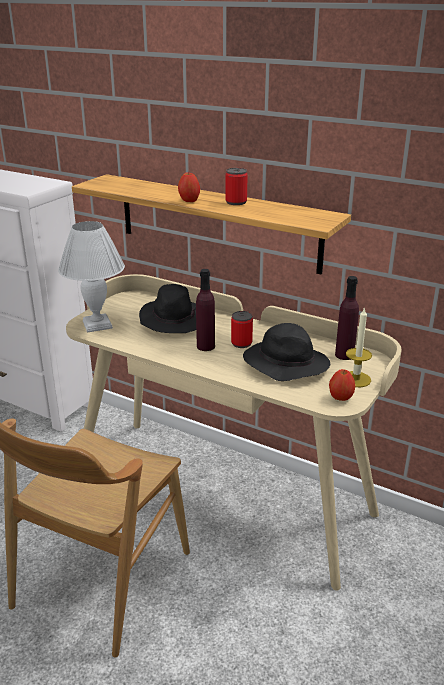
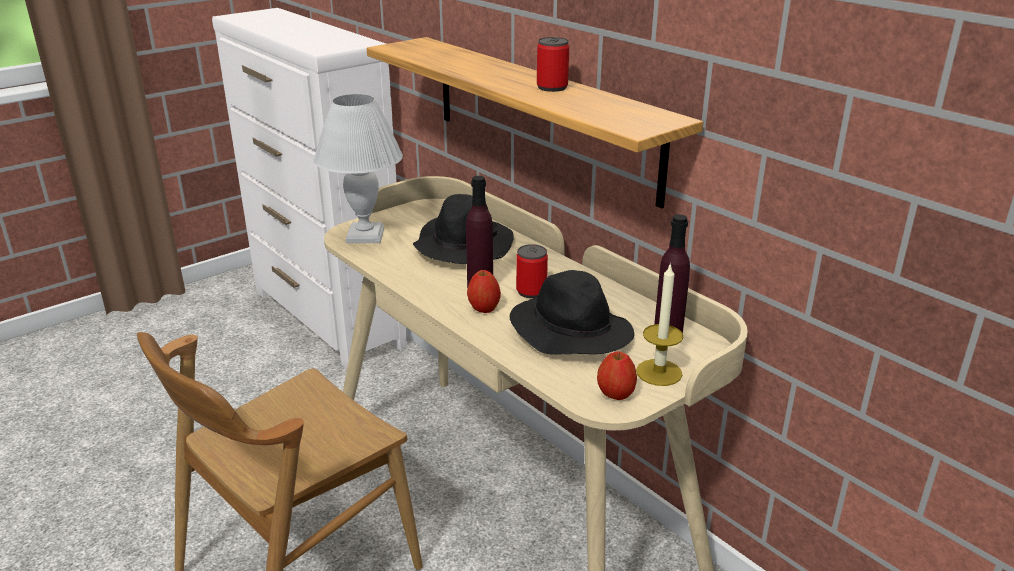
camera: 20 degrees right, 0 degrees up
apple [178,172,200,202] -> apple moved to [467,270,501,313]

